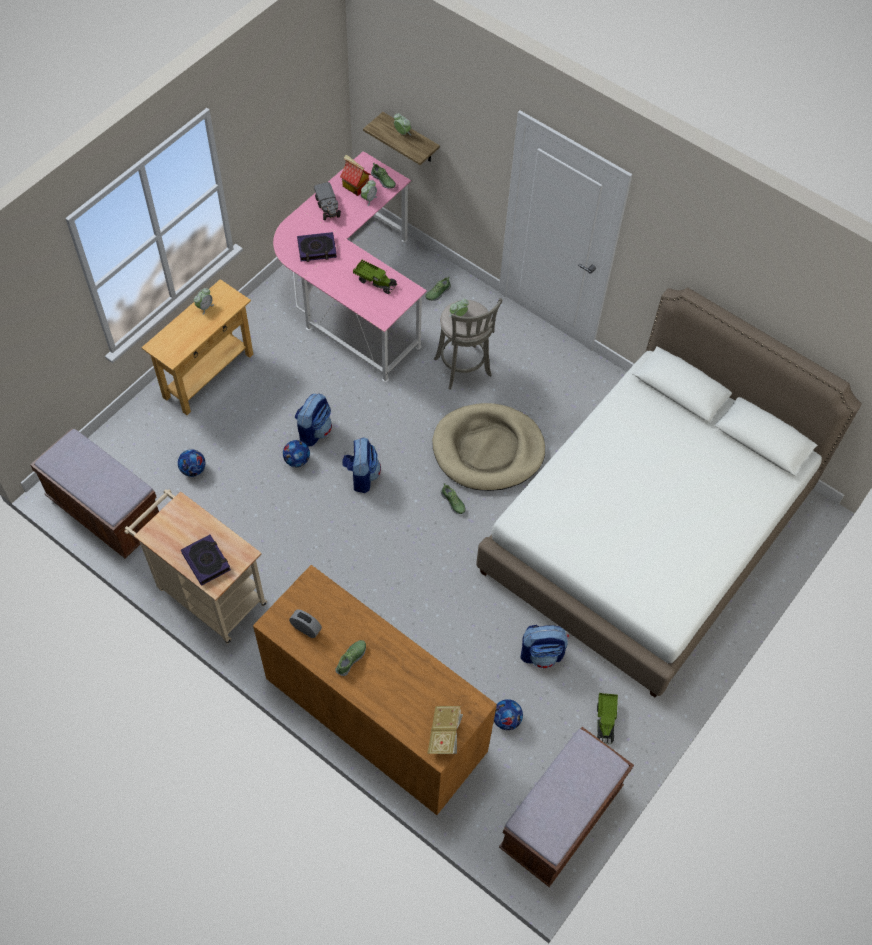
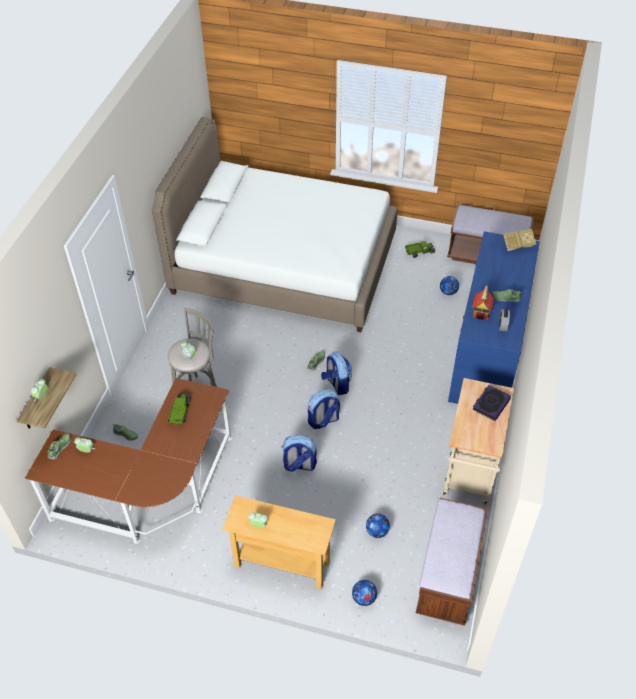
camera: 110 degrees left, 10 degrees down
brown dresser [253,565,497,815] -> blue dresser [448,231,540,404]
pink desk [273,151,427,382] -> brown desk [25,378,232,544]
football [283,440,310,467] -> football moved to [352,580,377,606]
book [297,232,337,262] -> none
toy truck [314,182,341,220] -> none
toy house [340,155,371,196] -> toy house moved to [472,286,494,320]
beige dog bed [432,403,545,491] -> none
backpack [520,625,569,668] -> backpack moved to [321,352,352,395]

